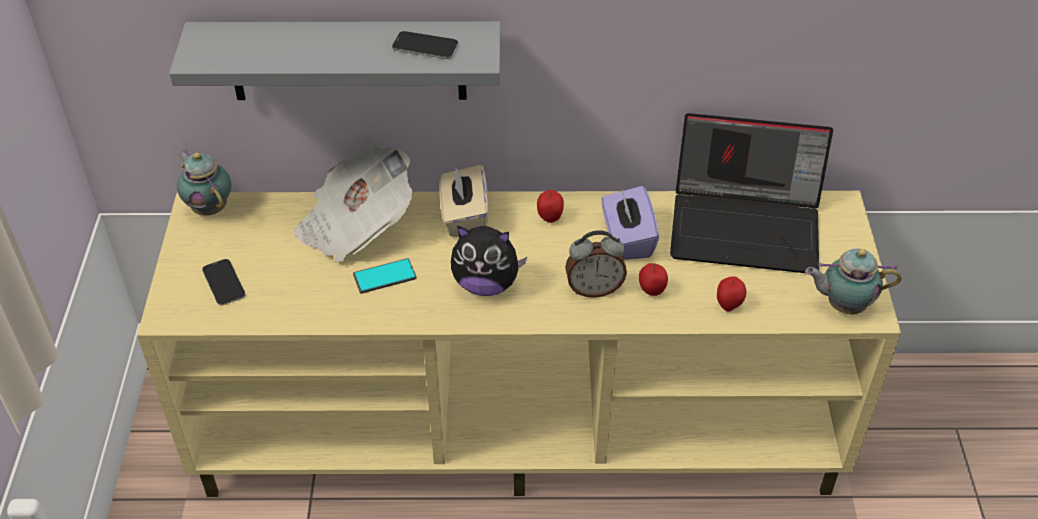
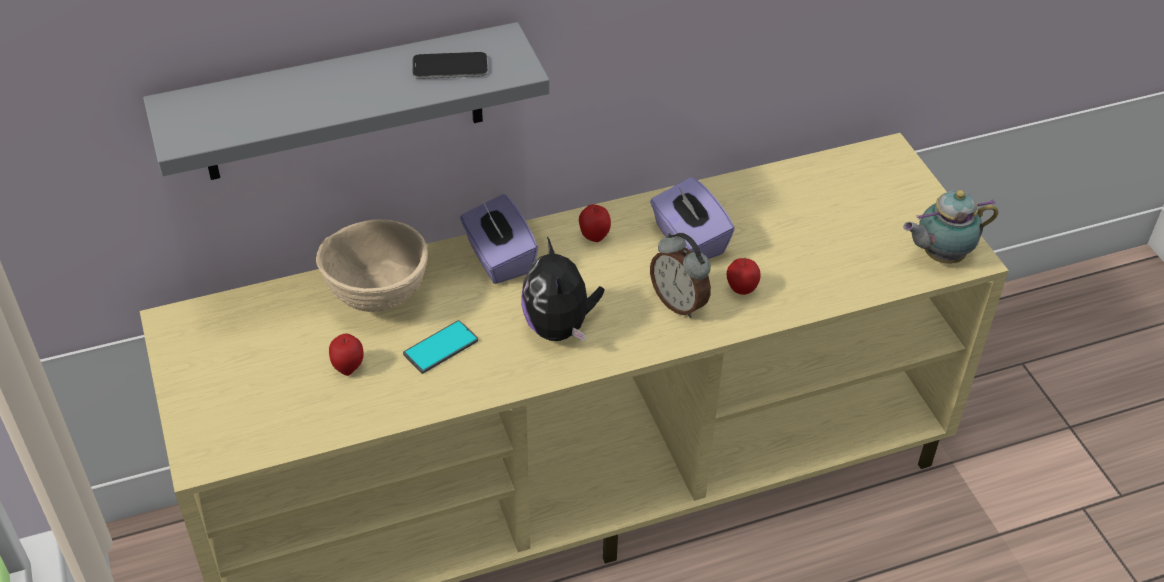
camera: 20 degrees left, 0 degrees up
teapot [177,149,231,216] -> none
phone [202,259,245,305] -> none
newspaper [294,144,413,262] -> beige bowl [316,219,428,312]
beige tissue box [439,165,488,237] -> purple tissue box [460,194,538,284]
plush toy [451,225,527,296] -> plush toy turned 90 degrees clockwise [521,237,605,342]
alarm clock [565,230,627,298] -> alarm clock turned 75 degrees clockwise [650,233,711,318]
laptop [670,113,833,273] -> none
apple [717,276,746,312] -> apple moved to [329,334,364,376]

